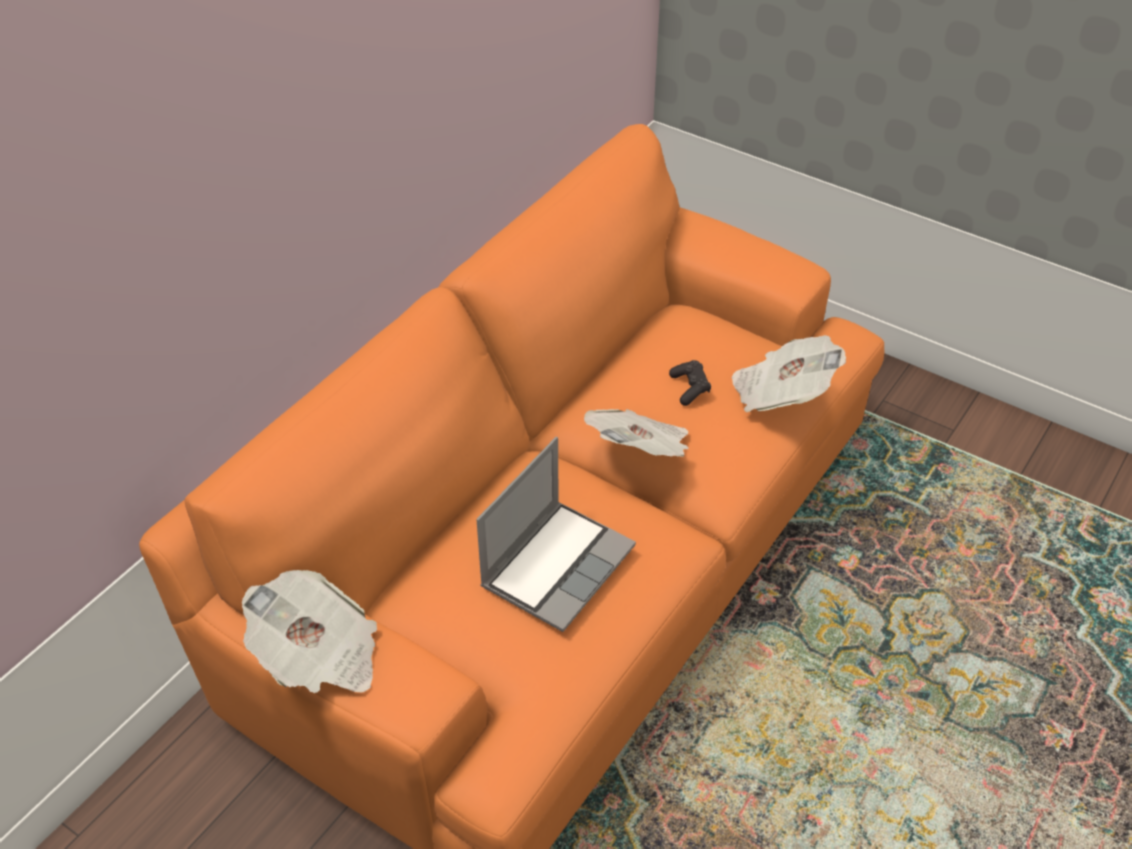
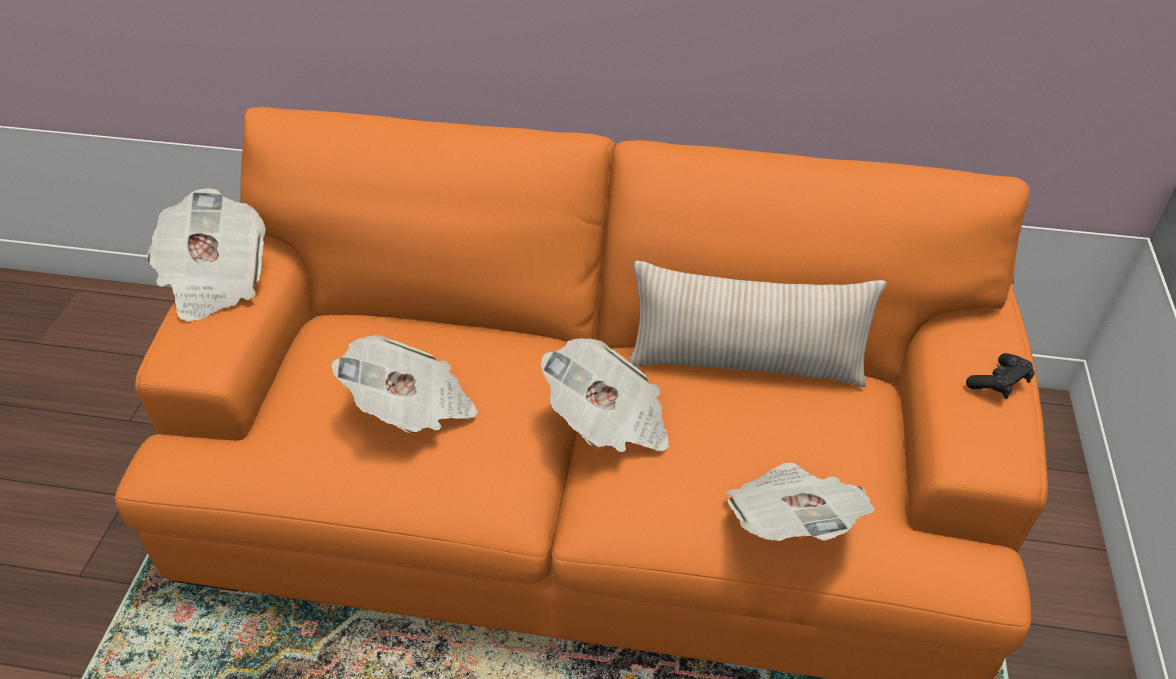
camera: 65 degrees right, 0 degrees up
laptop [476,437,636,632] -> newspaper [331,335,478,433]
black game controller [669,360,711,406] -> black game controller moved to [966,353,1035,399]
none -> beige pillow [628,261,886,387]

